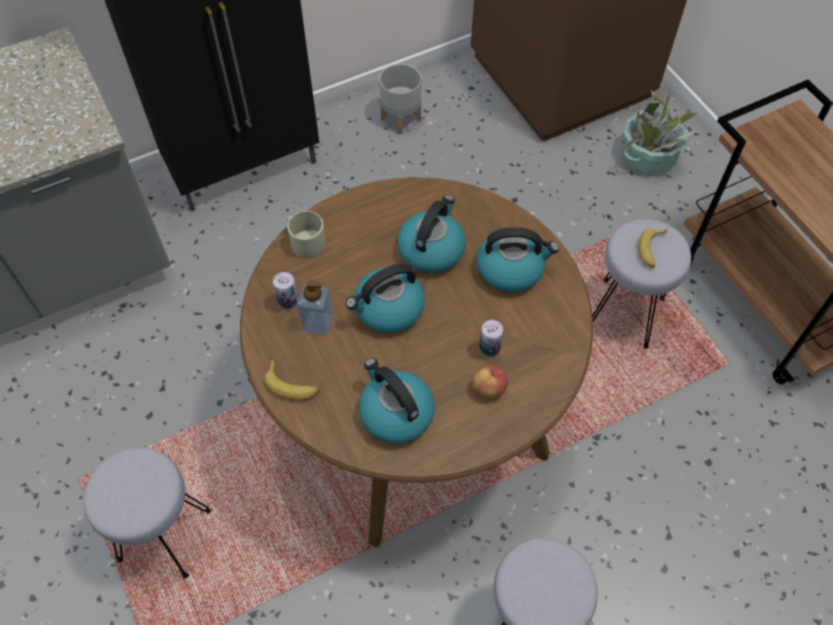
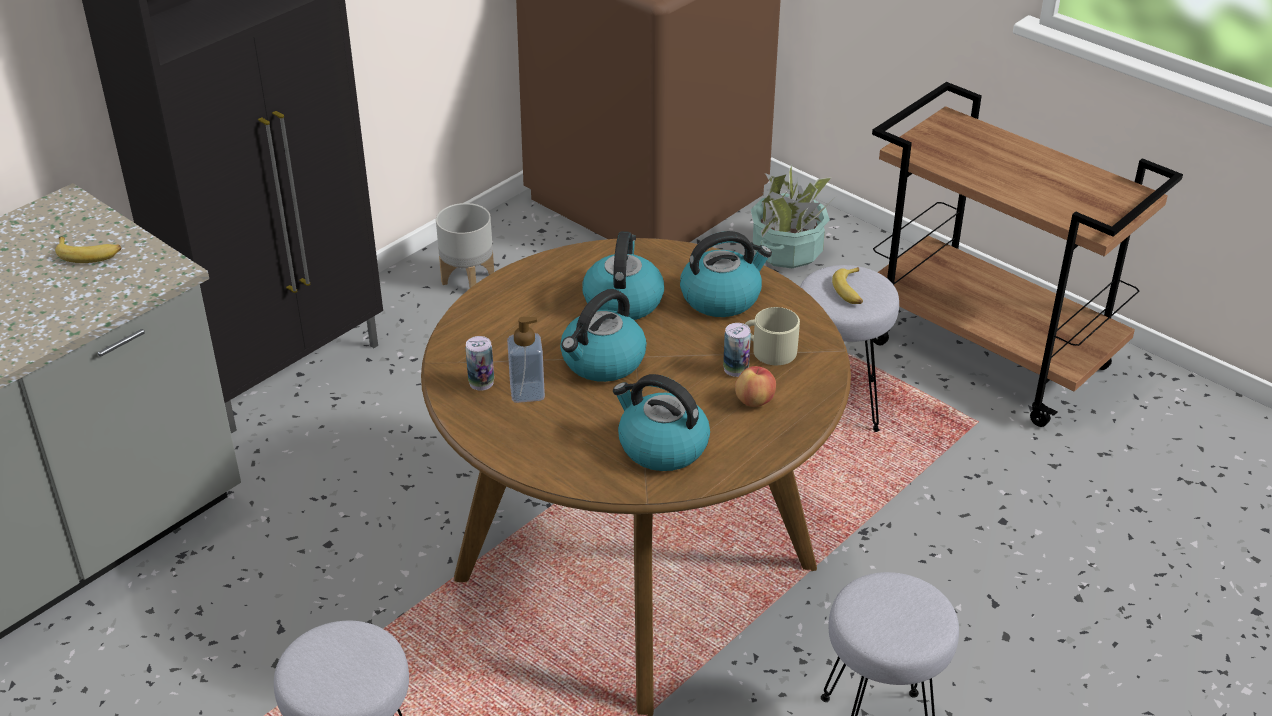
camera: 20 degrees left, 20 degrees down
banana [264,358,320,400] -> banana moved to [55,236,121,263]
beige mug [287,211,326,258] -> beige mug moved to [745,307,800,365]

